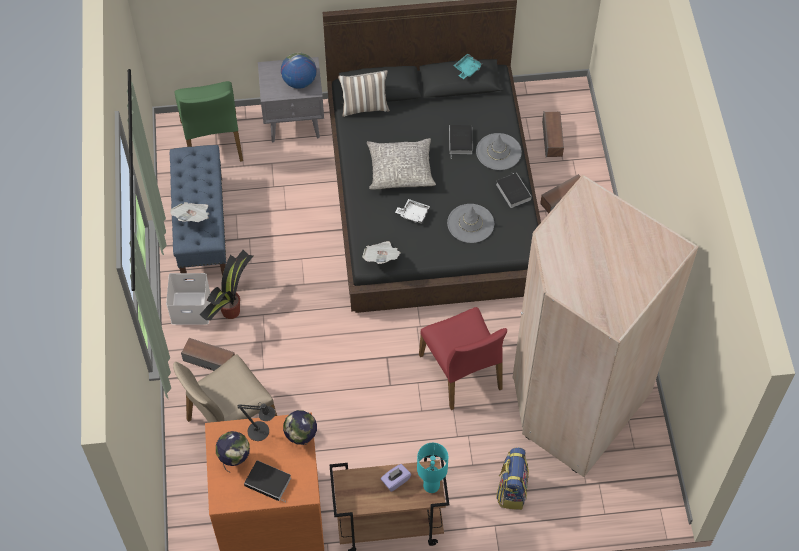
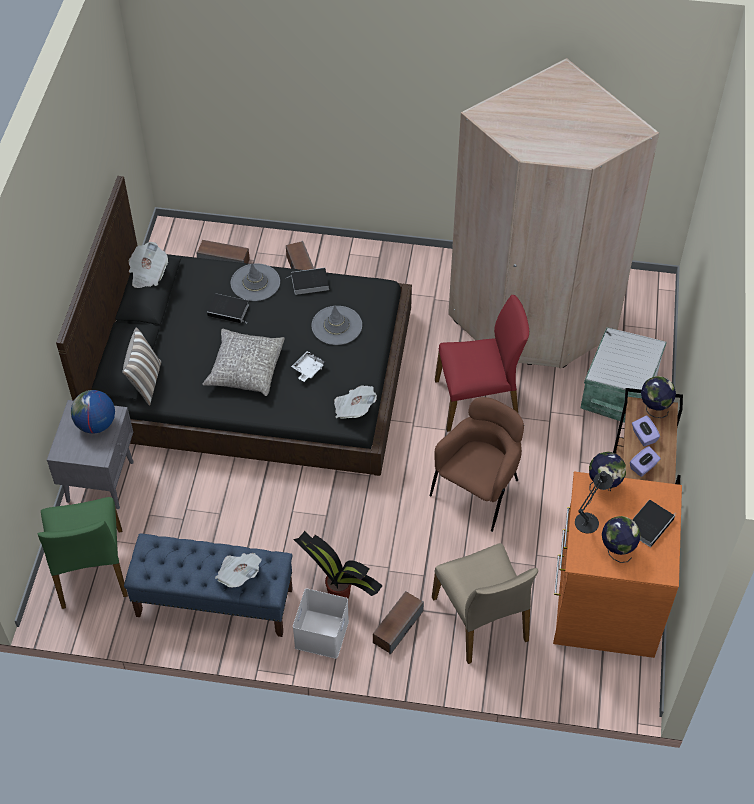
camera: 75 degrees left, 5 degrees down
green chair [175,81,243,162] -> green chair turned 75 degrees clockwise [38,497,128,609]
turquoise table lamp [417,443,448,493] -> globe [641,376,676,418]
turquoise tray [453,54,483,79] -> newspaper [128,242,168,288]
backpack [496,448,529,510] -> white storage box [581,327,667,423]
none -> brown armchair [429,397,524,532]
none -> purple tissue box [630,446,661,477]

